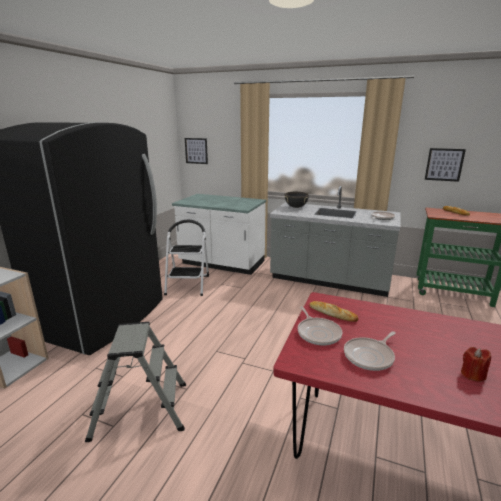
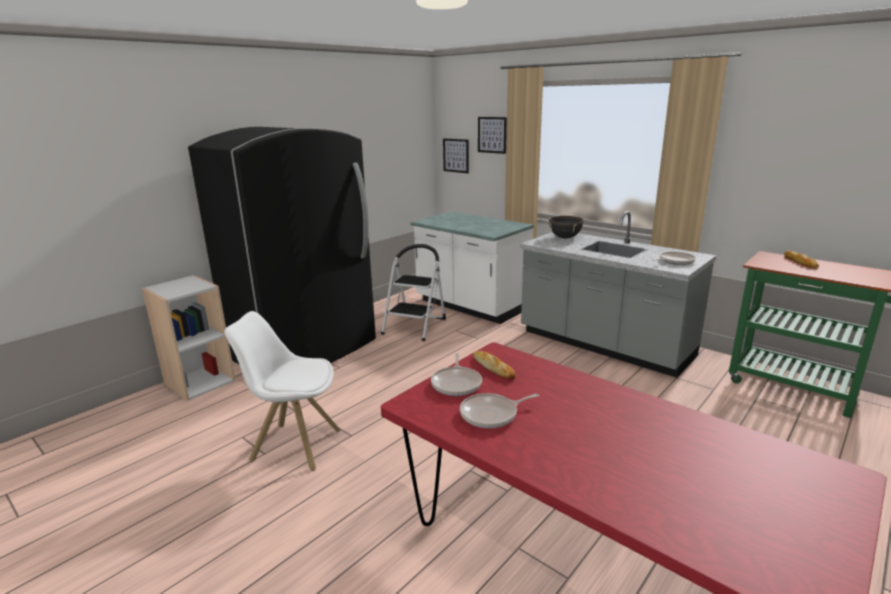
camera: 20 degrees right, 0 degrees up
grey step ladder [85,322,186,442] -> white chair [224,311,341,471]
picture [425,148,466,182] -> picture moved to [478,117,507,154]
red candle [461,347,491,382] -> none

